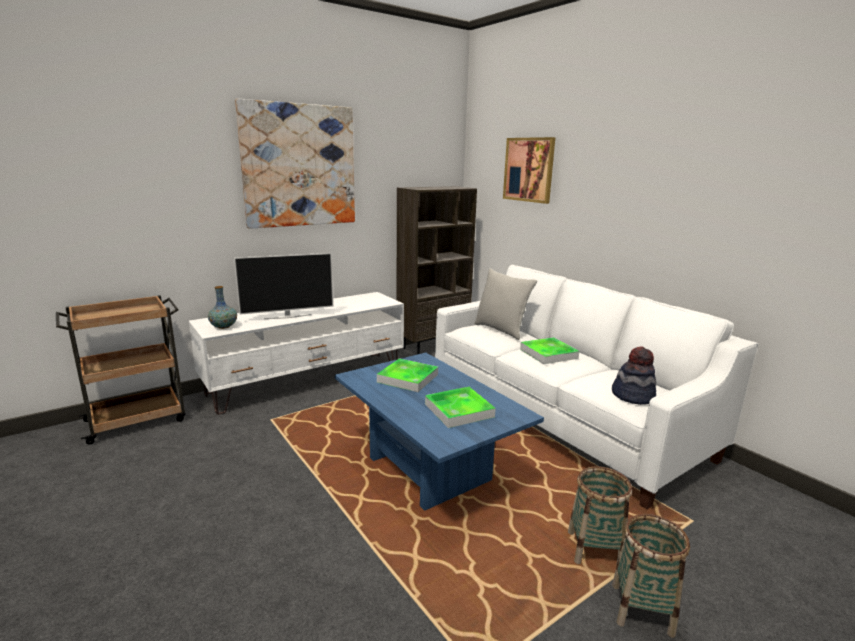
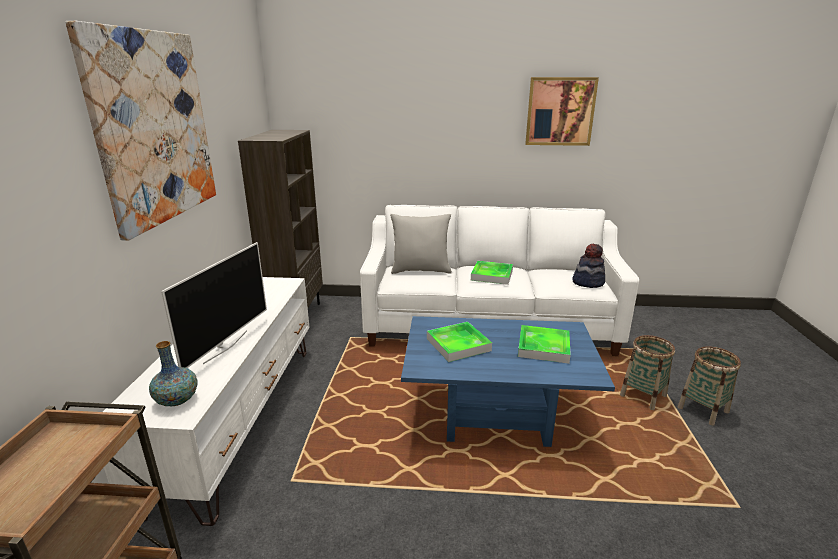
camera: 50 degrees left, 5 degrees up
picture [503,137,555,204] -> picture moved to [525,77,599,146]

